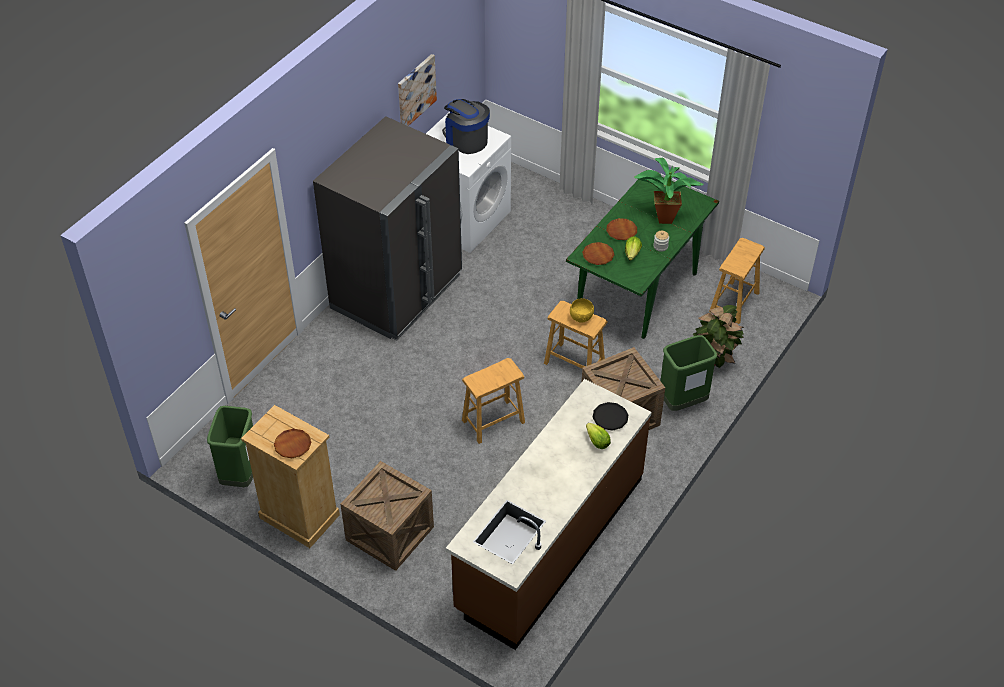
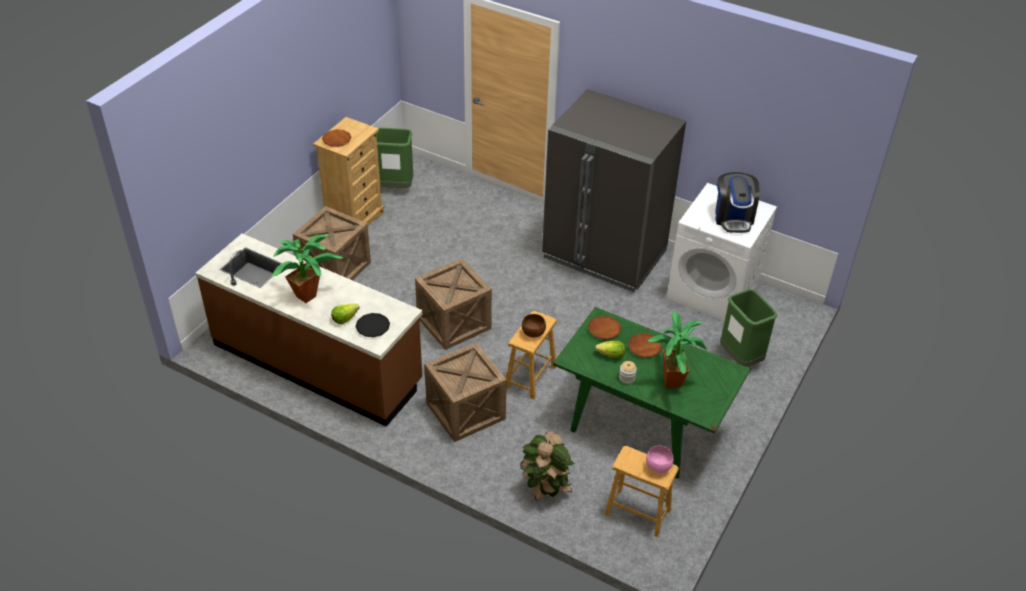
camera: 85 degrees right, 5 degrees down
picture [398,54,437,126] -> none
coffee machine [442,99,490,154] -> coffee machine turned 135 degrees clockwise [715,172,760,233]
brown stool [462,358,525,444] -> crate [415,258,492,350]
yellow bowl [570,298,594,322] -> brown bowl [522,314,546,338]
green trash can [660,335,717,411] -> green trash can moved to [720,289,777,367]
none -> potted plant [272,234,343,303]
none -> pink bowl [646,446,674,474]

